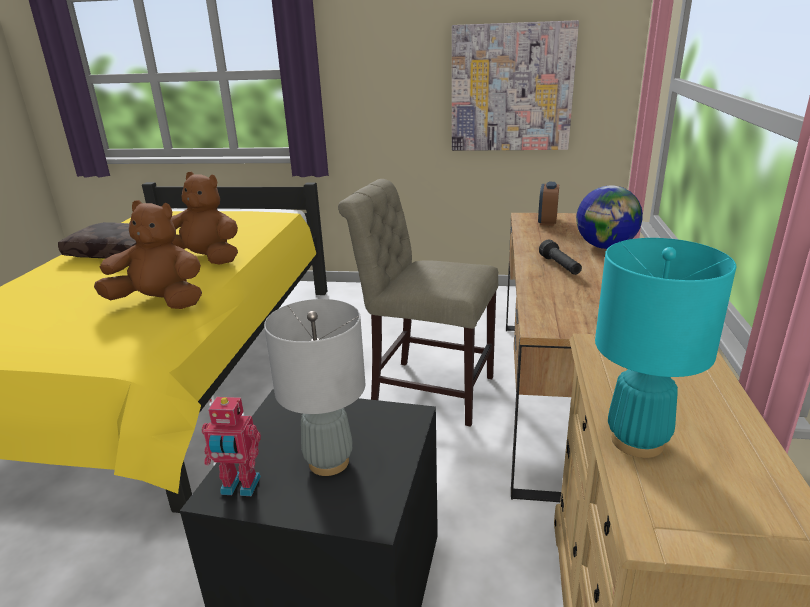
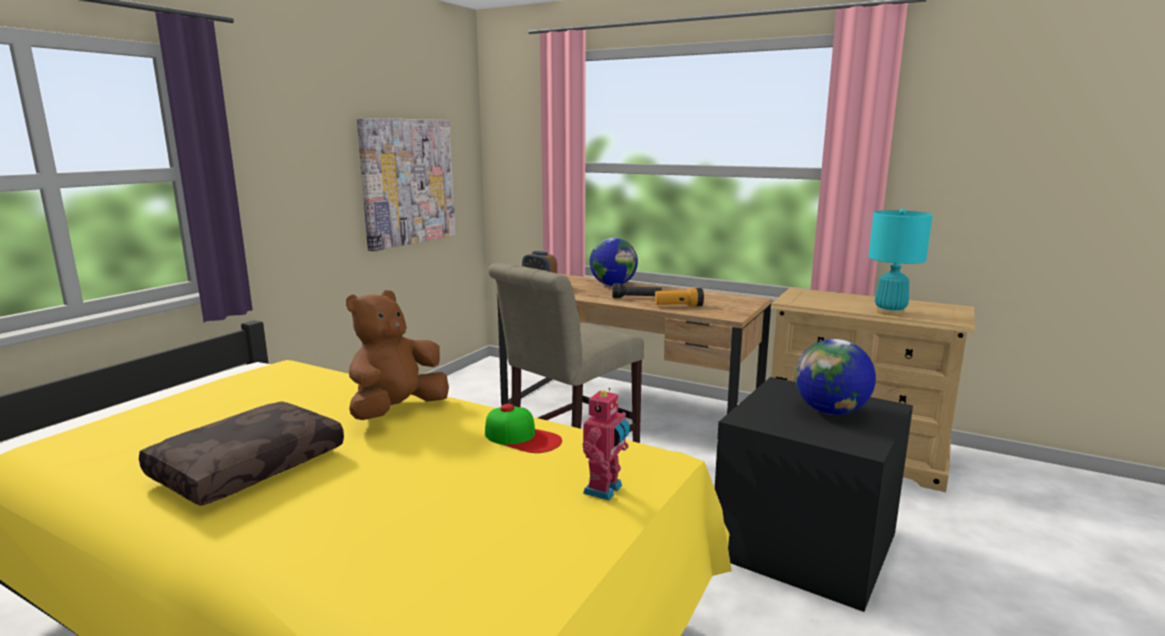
camera: 70 degrees left, 10 degrees down
brown plush toy [94,200,202,309] -> cap [485,404,562,453]
toy robot [202,397,261,496] -> toy robot moved to [583,388,630,500]
grey table lamp [264,299,365,476] -> globe [795,339,876,415]
none -> flashlight [655,288,704,306]

